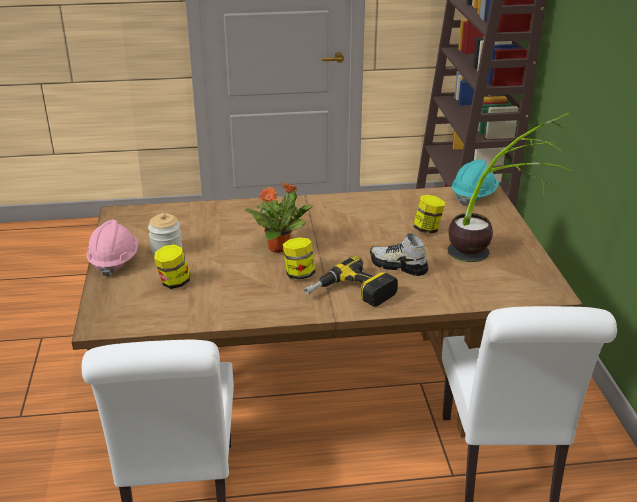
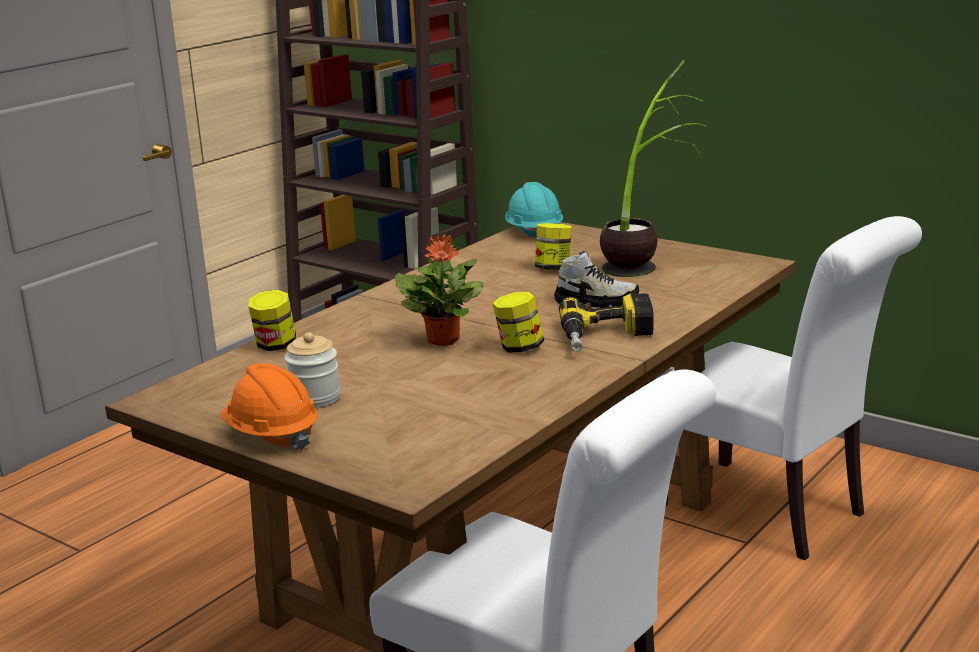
camera: 45 degrees left, 10 degrees down
pink hard hat [87,219,138,277] -> orange hard hat [220,363,317,450]
jar [154,244,190,289] -> jar moved to [248,290,296,351]
shoe [370,233,428,276] -> shoe turned 150 degrees counterclockwise [554,251,639,308]

